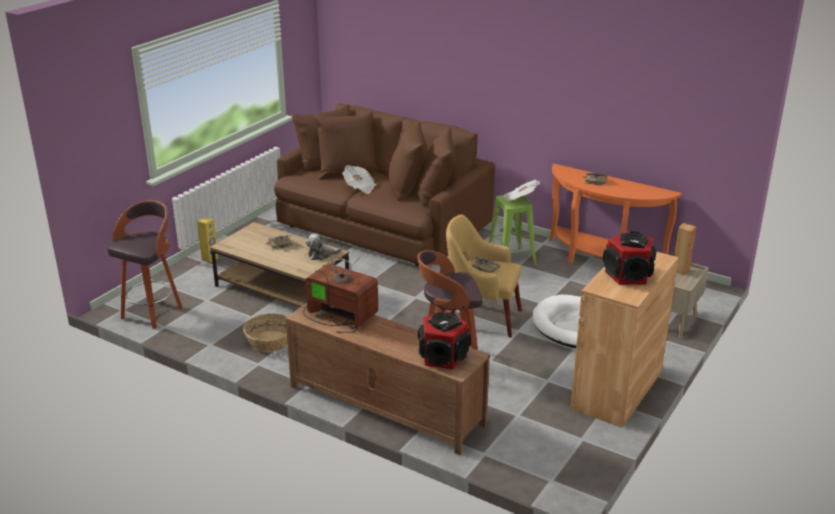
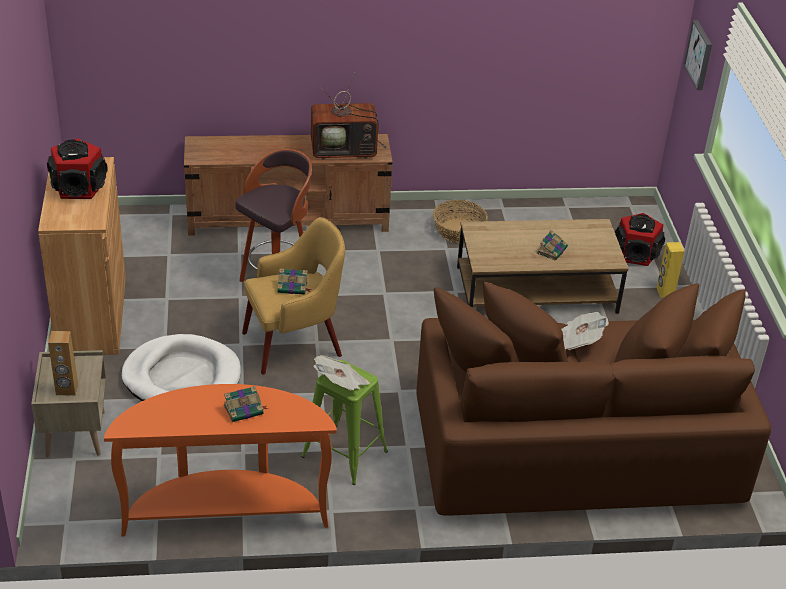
camera: 140 degrees right, 10 degrees up
stool [107,200,183,329] -> none
plush toy [306,234,342,260] -> none
speaker [418,312,471,369] -> speaker moved to [615,213,665,266]
none -> picture [684,20,712,90]

